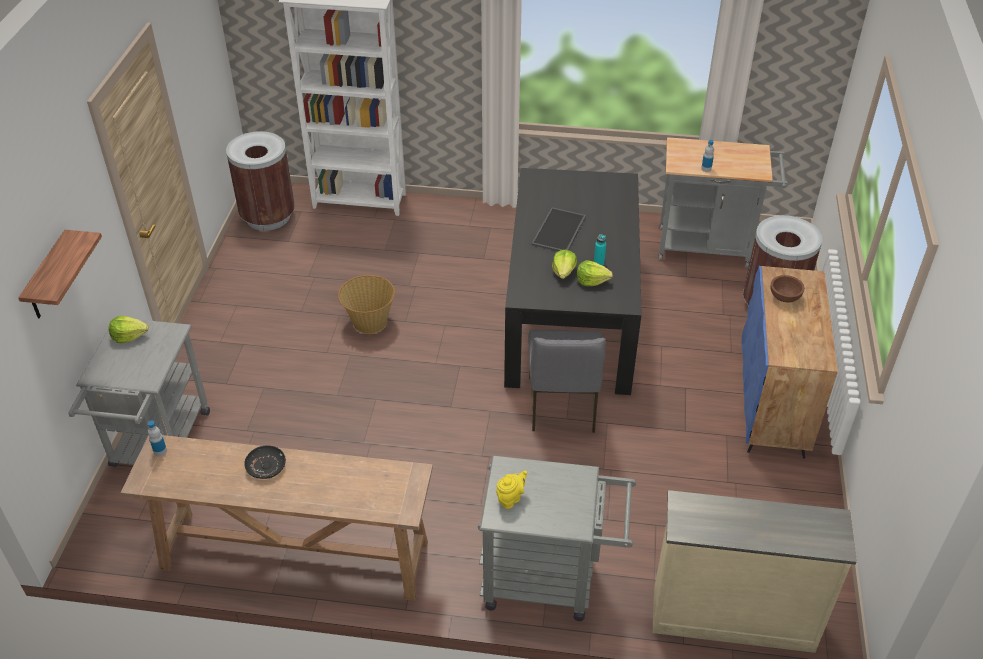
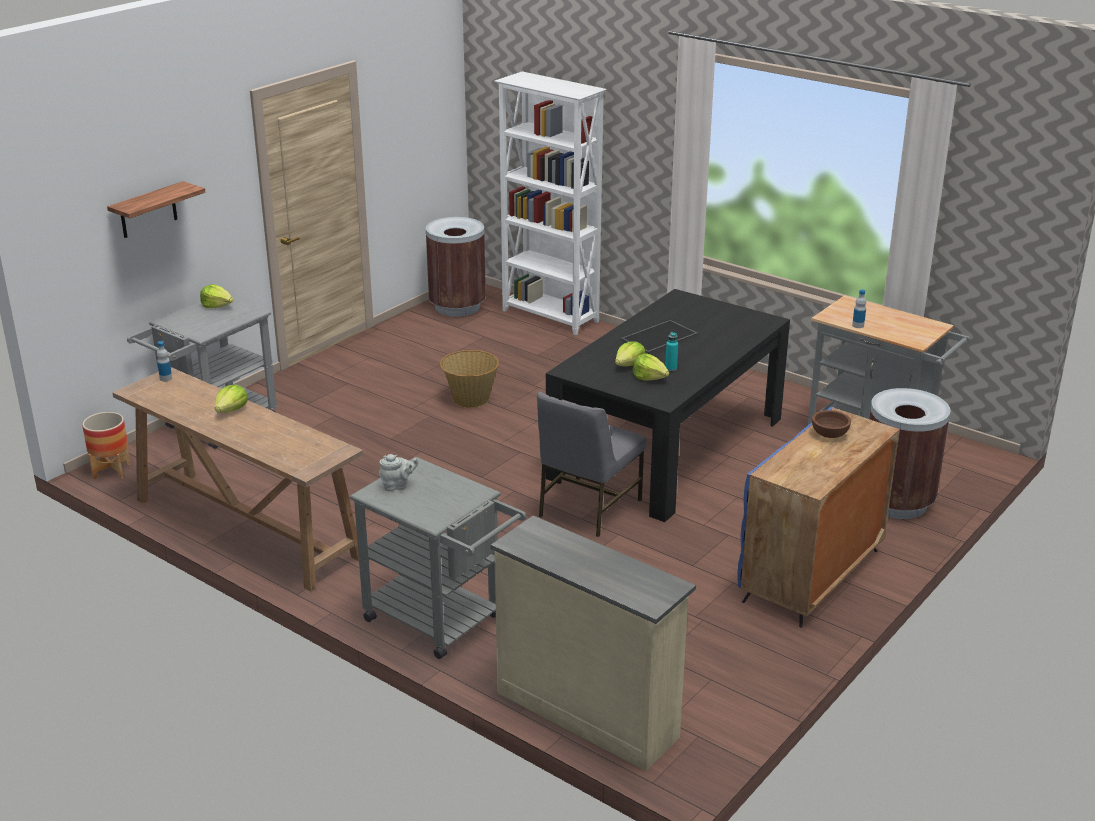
camera: 30 degrees right, 15 degrees down
black plate [244,446,286,479] -> lettuce [215,385,248,413]
yellow teapot [496,471,527,509] -> grey teapot [379,454,418,491]
none -> planter [82,412,131,479]

